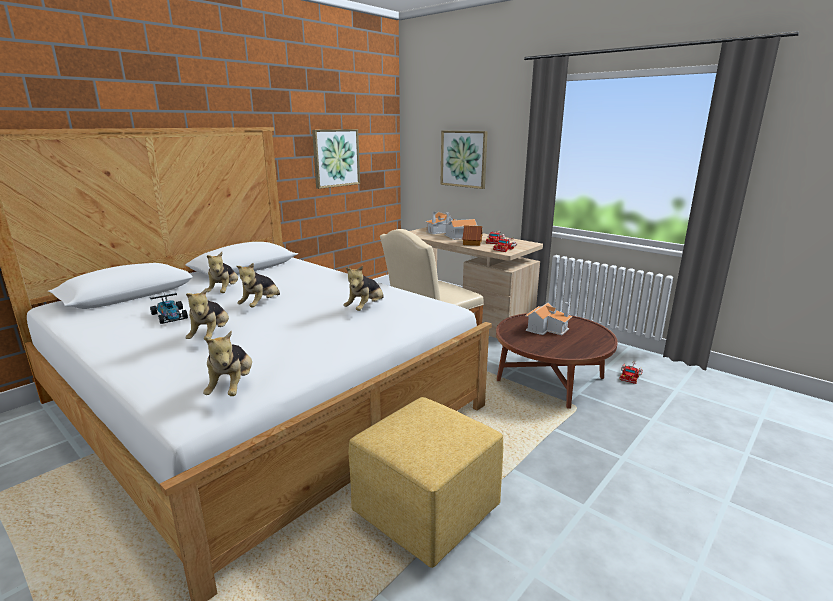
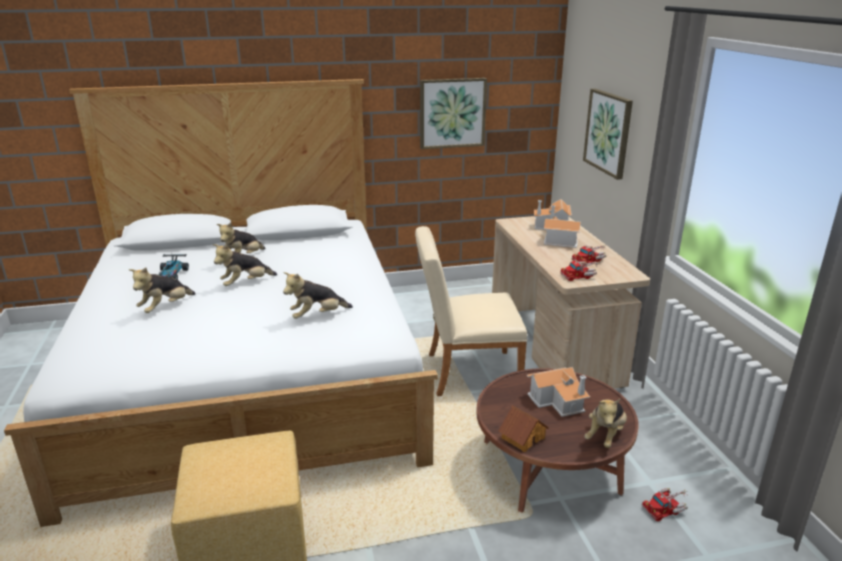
camera: 35 degrees right, 5 degrees up
plush toy [203,331,252,396] -> plush toy moved to [584,399,627,448]
toy house [462,225,482,246] -> toy house moved to [498,405,549,452]

